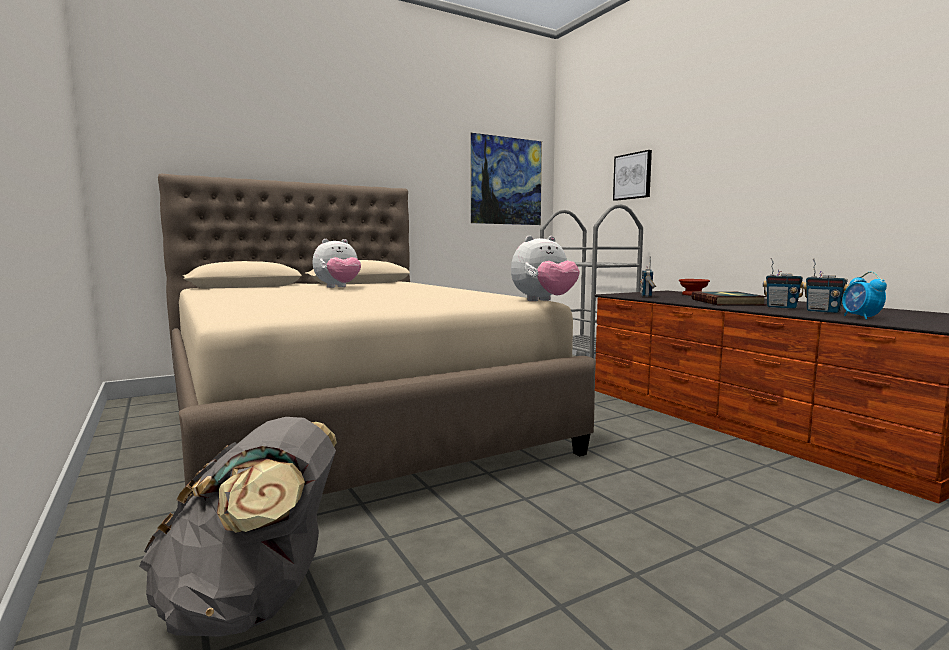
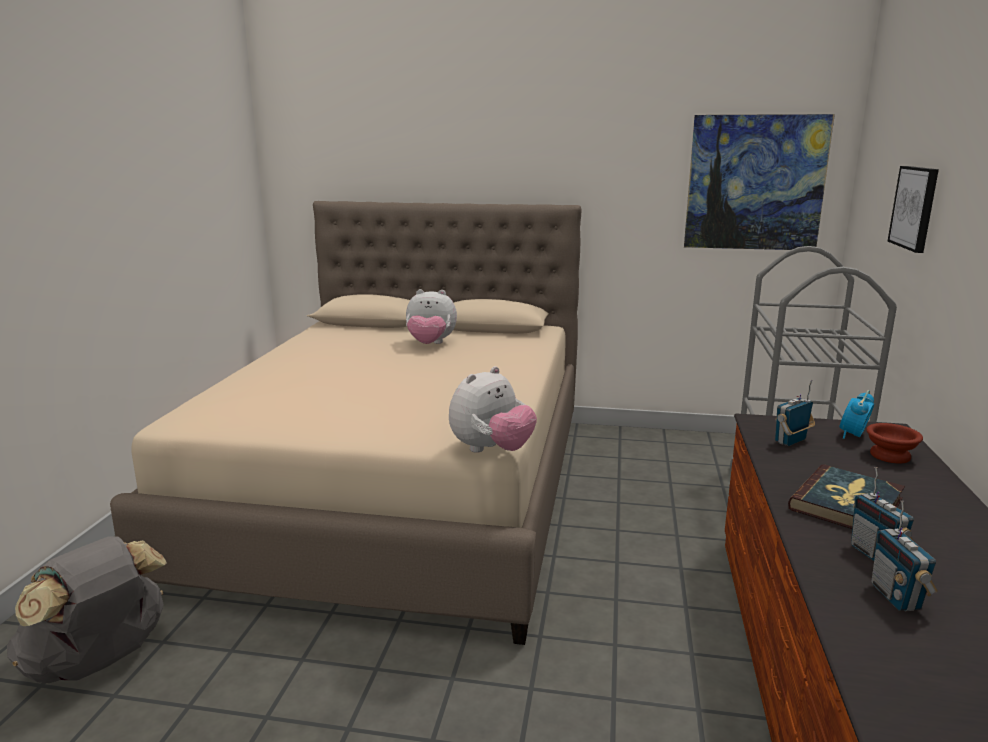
camera: 40 degrees right, 10 degrees up
plush toy [511,235,580,301] -> plush toy turned 60 degrees counterclockwise [449,366,537,453]
alarm clock [842,271,887,320] -> alarm clock moved to [840,390,874,439]

